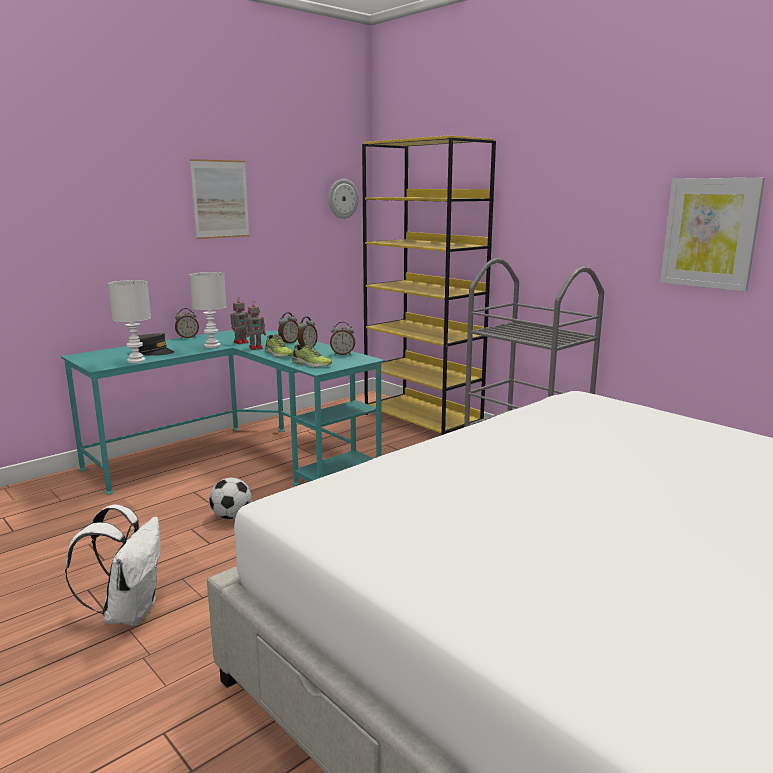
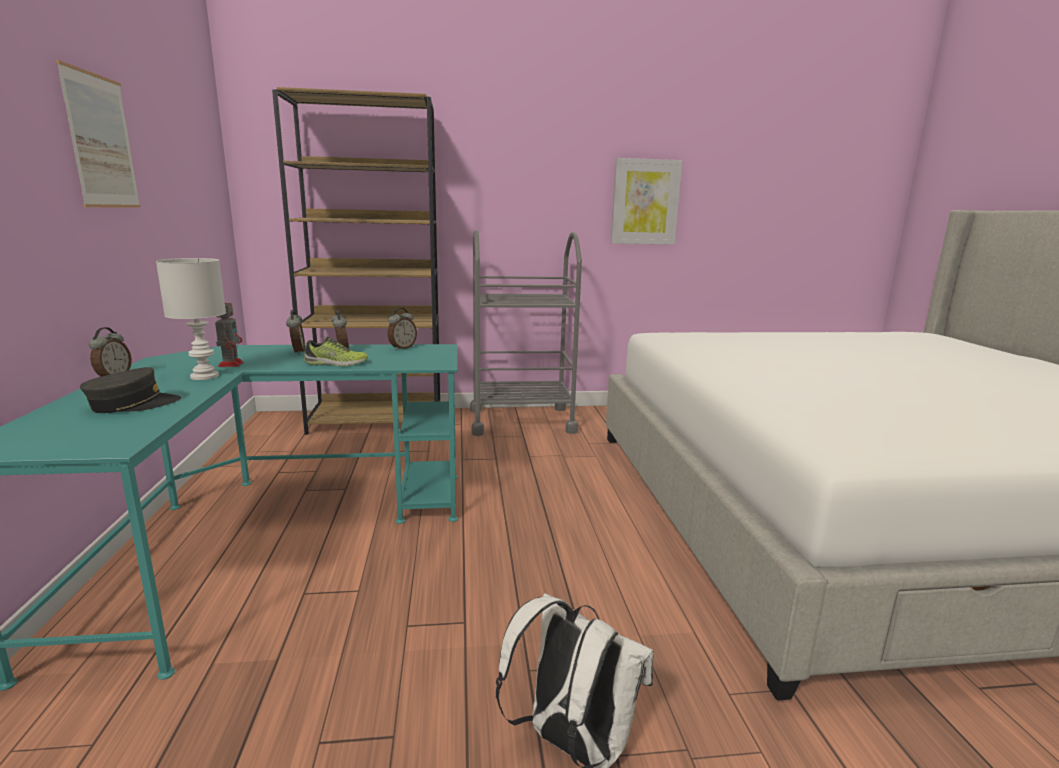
camera: 55 degrees left, 0 degrees up
white table lamp [108,280,151,363] -> none
football [209,478,252,519] -> none
toy robot [245,301,266,350] -> none
shoe [292,343,332,367] -> none
wall clock [328,179,359,219] -> none
yellow bookcase [362,135,496,435] -> brown bookcase [272,87,440,435]

